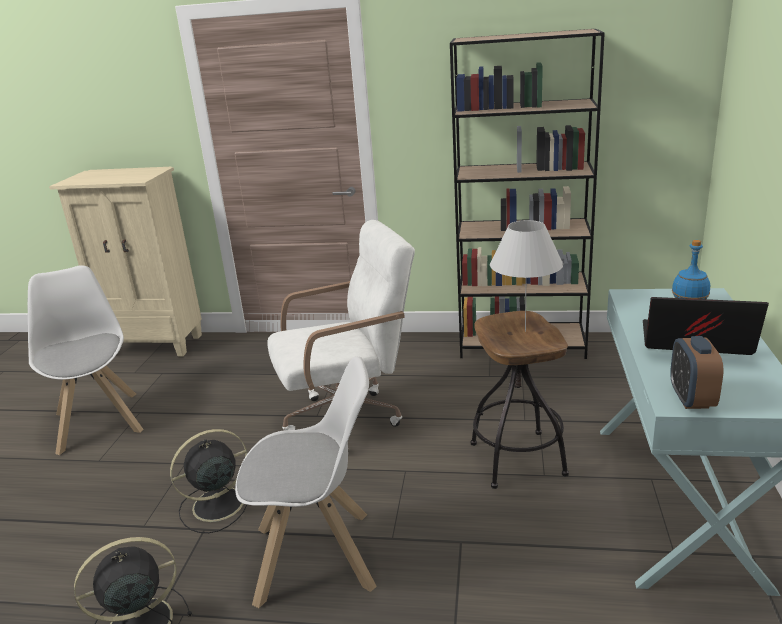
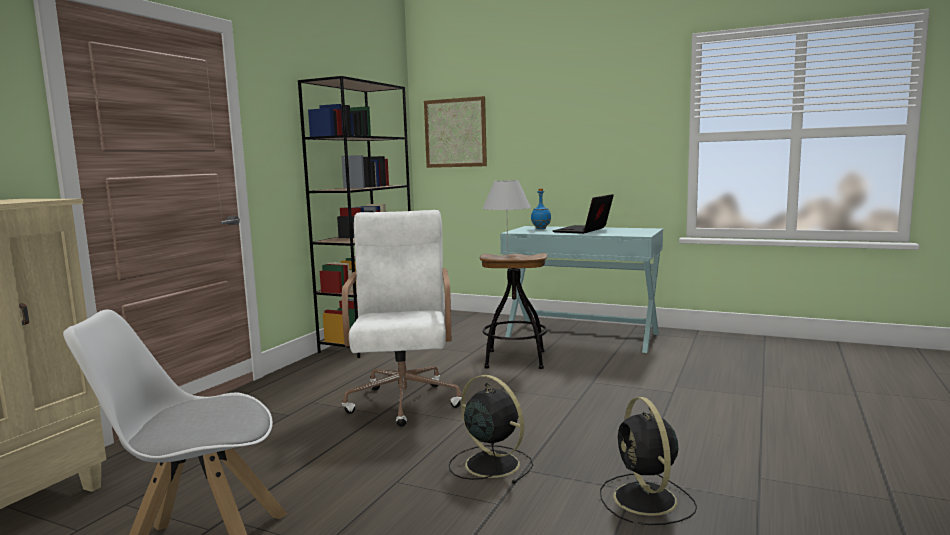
camera: 75 degrees left, 15 degrees down
black fan [170,429,247,533] -> black fan turned 150 degrees clockwise [449,375,533,484]
chair [235,357,377,608] -> none
alarm clock [670,336,723,409] -> none
none -> picture [424,96,487,168]

